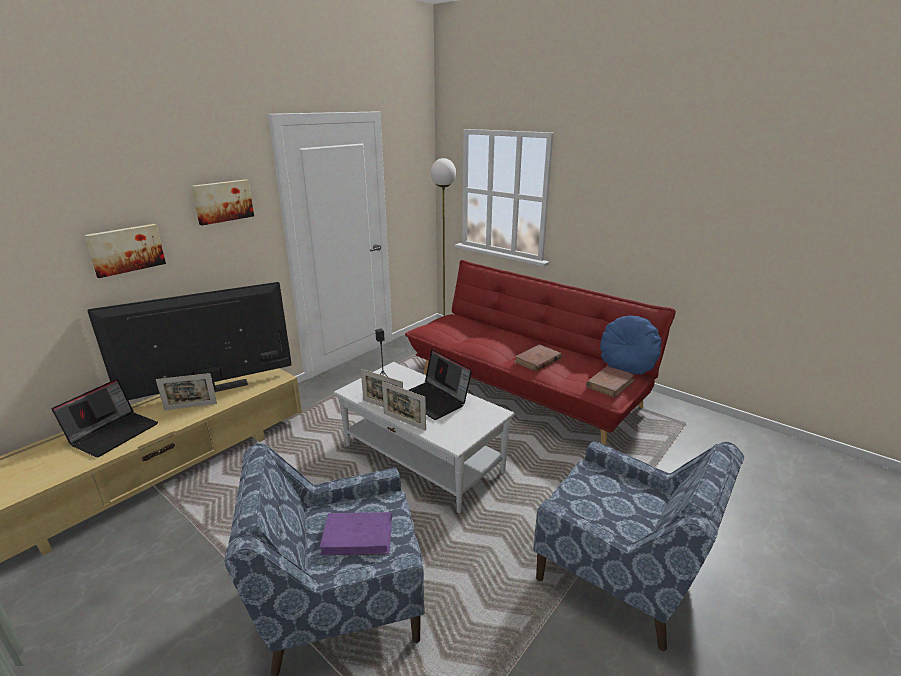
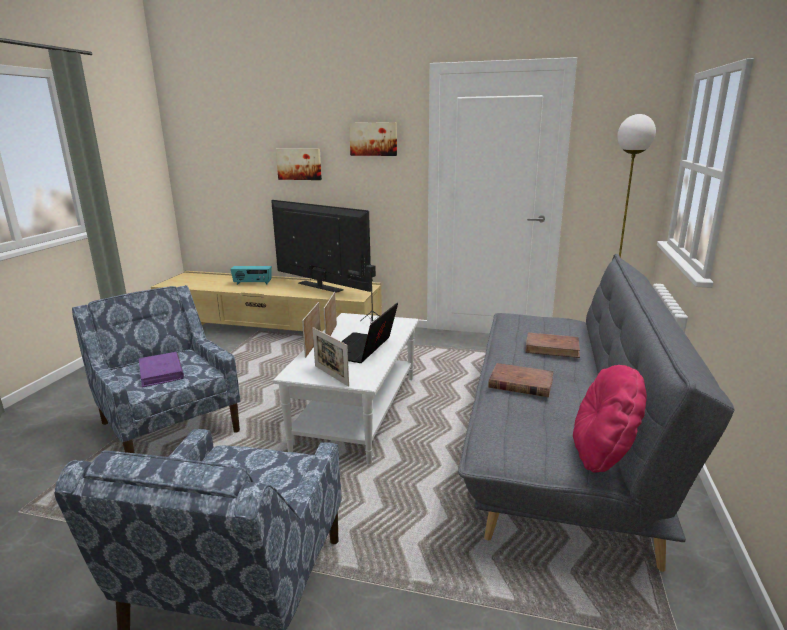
camera: 65 degrees right, 5 degrees down
laptop [51,379,158,457] -> radio [230,266,272,285]
picture frame [156,373,217,410] -> picture frame moved to [313,327,349,387]
red sofa [405,260,676,445] -> grey sofa [458,254,735,572]
brown book [586,366,635,398] -> brown book moved to [525,333,580,358]
blue pillow [600,315,662,375] -> pink pillow [573,365,647,473]

